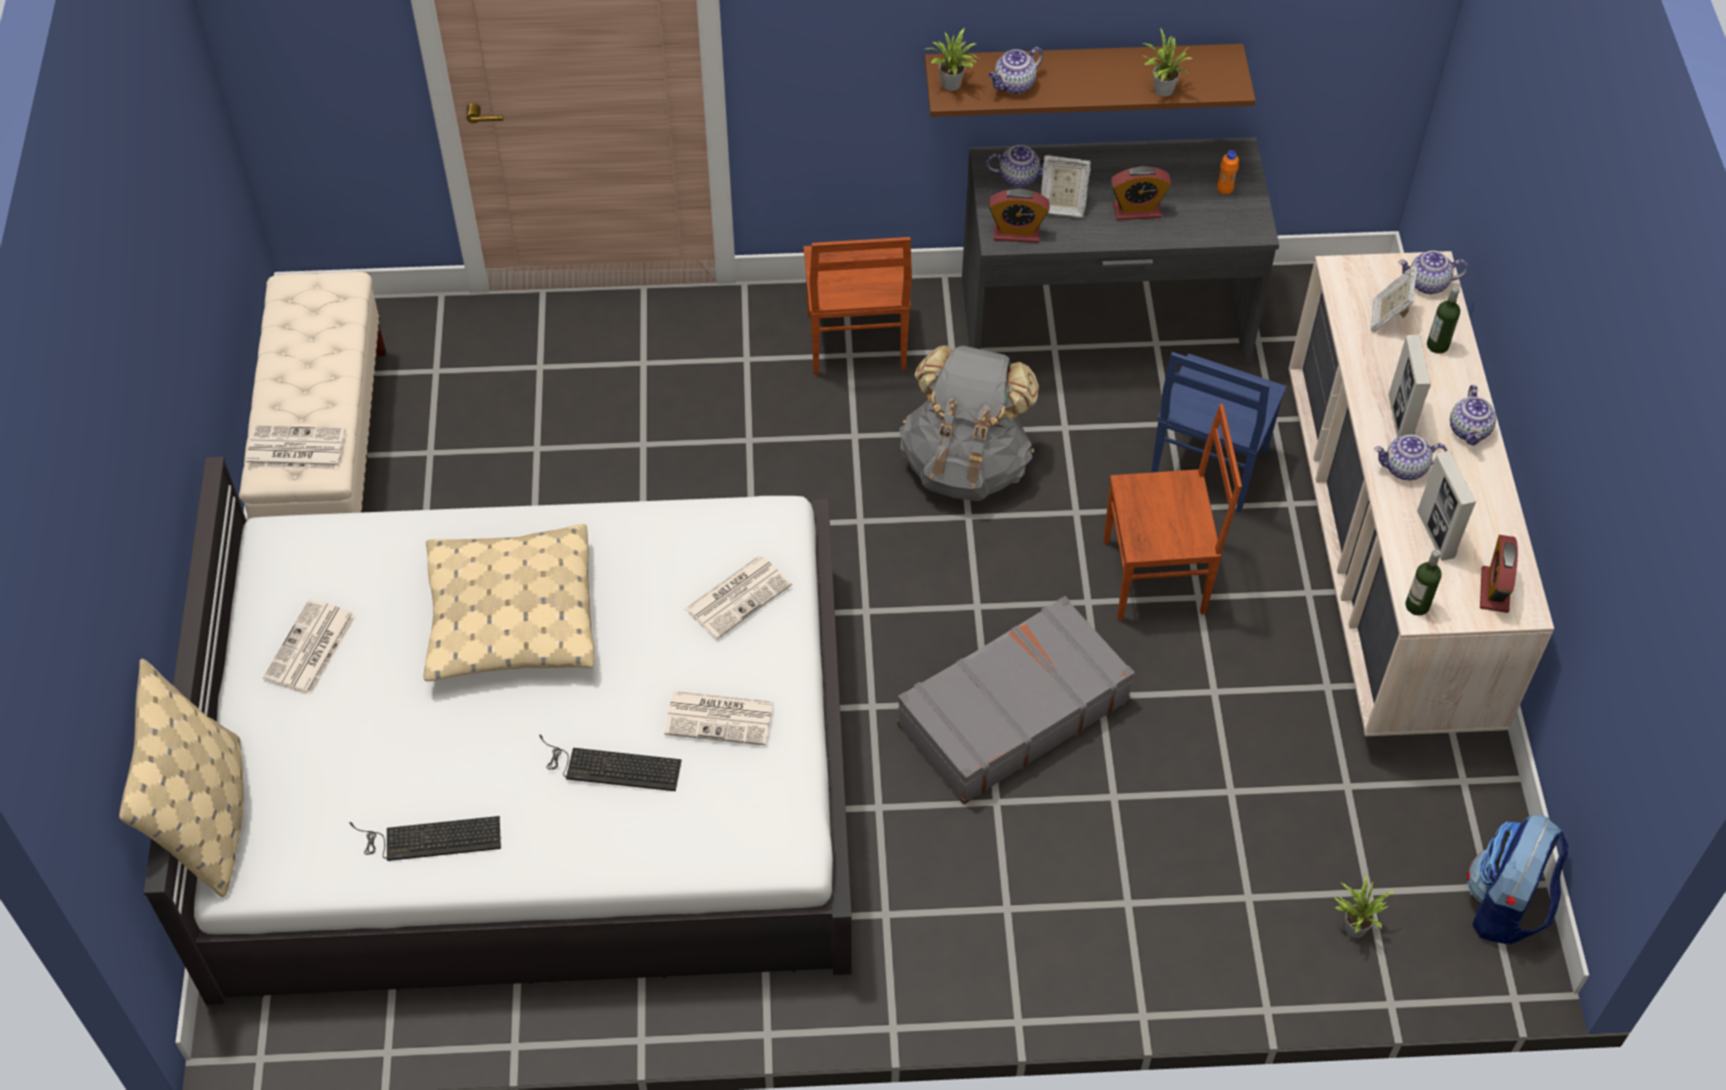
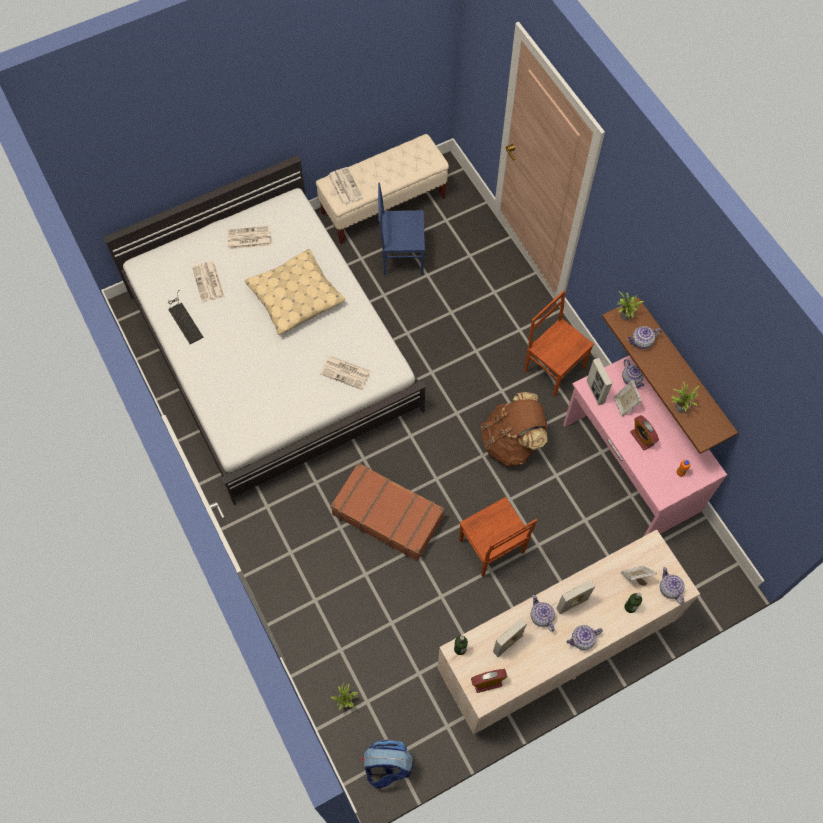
camera: 65 degrees right, 10 degrees up
beige pillow [119,659,244,897] -> none
keyboard [539,734,682,791] -> none
newspaper [664,691,773,746] -> newspaper moved to [192,261,225,302]
brown chair [803,237,912,375] -> brown chair turned 75 degrees clockwise [524,290,594,397]
grey suitcase [897,596,1135,804] -> brown suitcase [330,463,445,562]
grey backpack [899,346,1039,501] -> brown backpack [481,392,548,467]
grey desk [962,137,1279,367] -> pink desk [563,355,727,537]
teapot [988,47,1043,94] -> teapot turned 45 degrees counterclockwise [628,326,662,349]
alarm clock [989,189,1050,243] -> picture frame [586,358,613,405]
blue chair [1151,352,1287,512] -> blue chair moved to [378,183,425,276]

